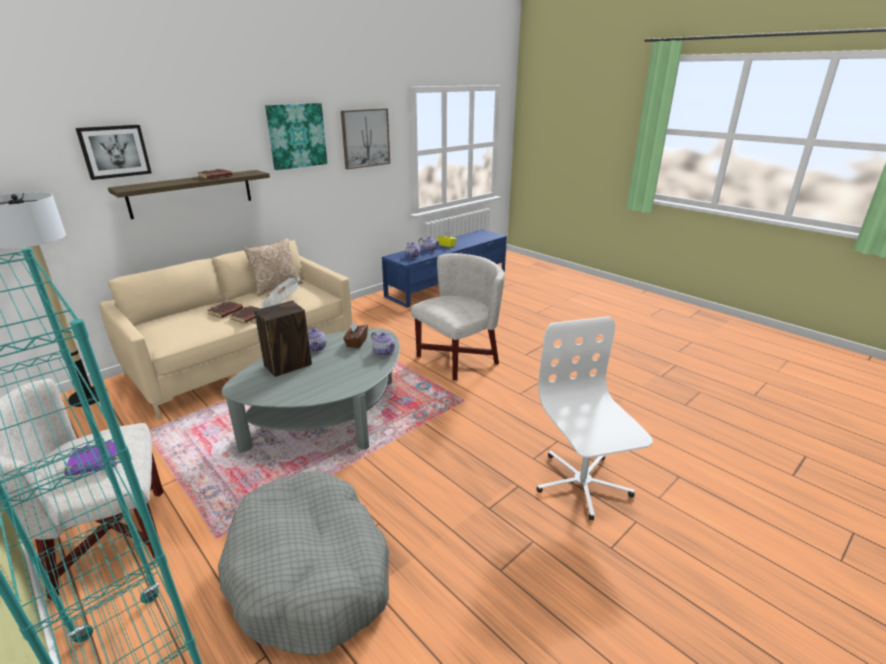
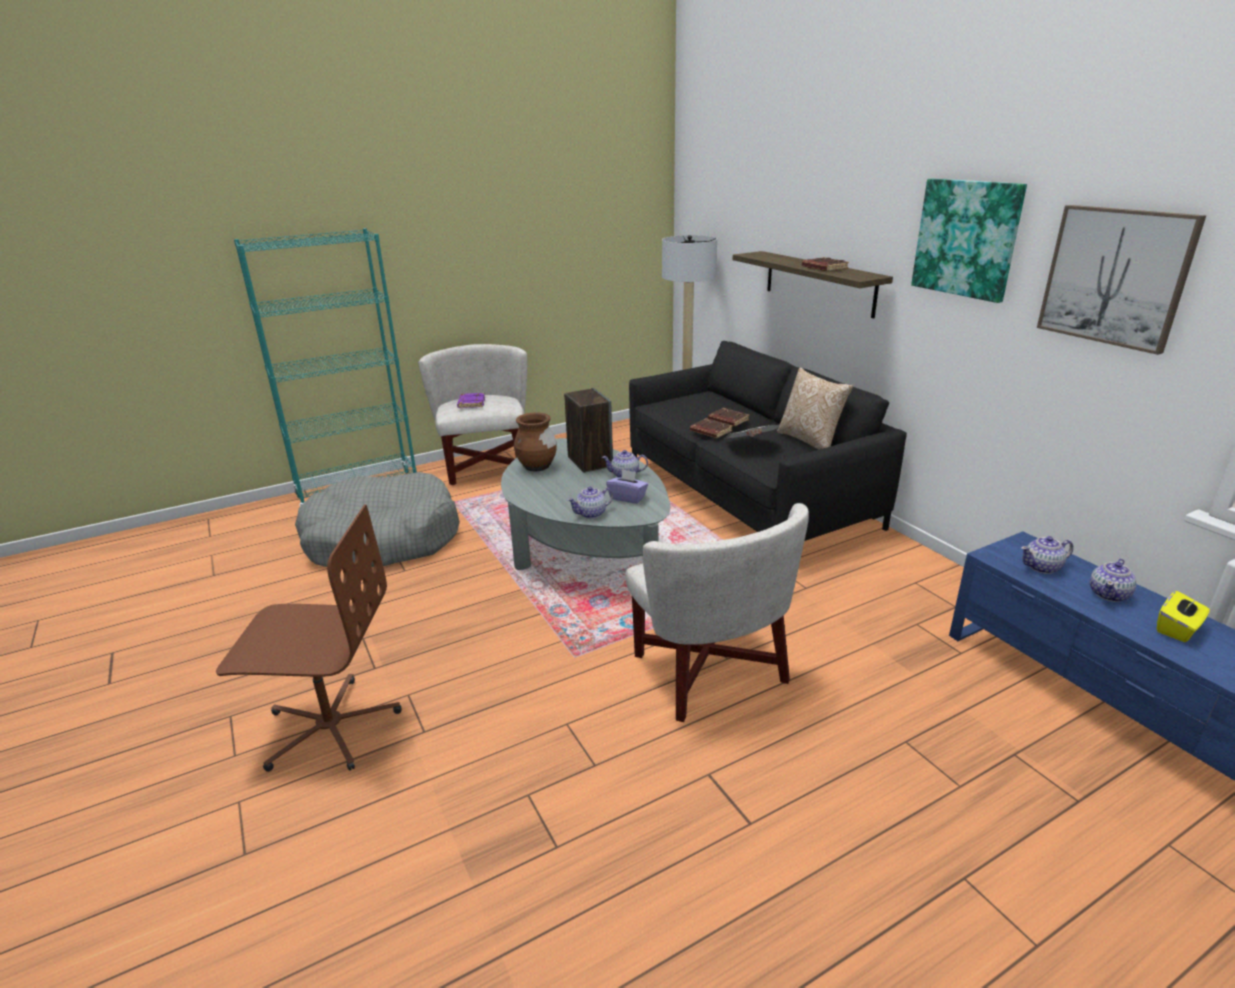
camera: 105 degrees right, 0 degrees up
picture [76,125,152,180] -> none
beige sofa [99,240,352,420] -> black sofa [629,341,907,541]
brown tissue box [343,321,368,348] -> purple tissue box [606,469,648,504]
white office chair [536,316,653,521] -> brown office chair [216,505,402,772]
none -> brown vase [514,412,557,471]

